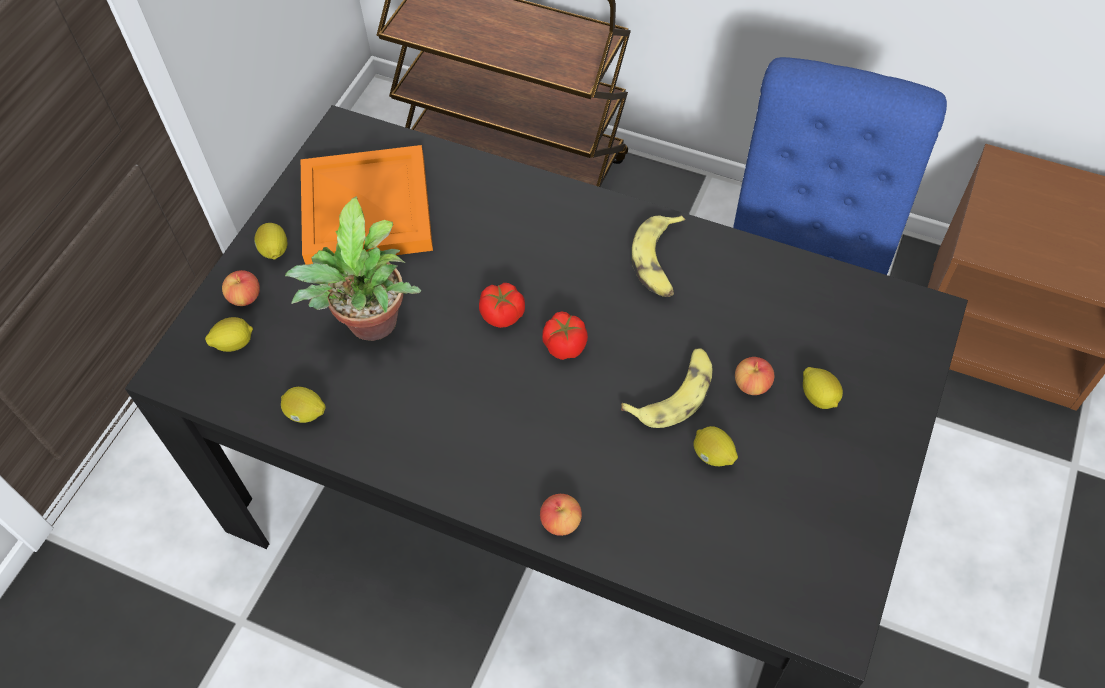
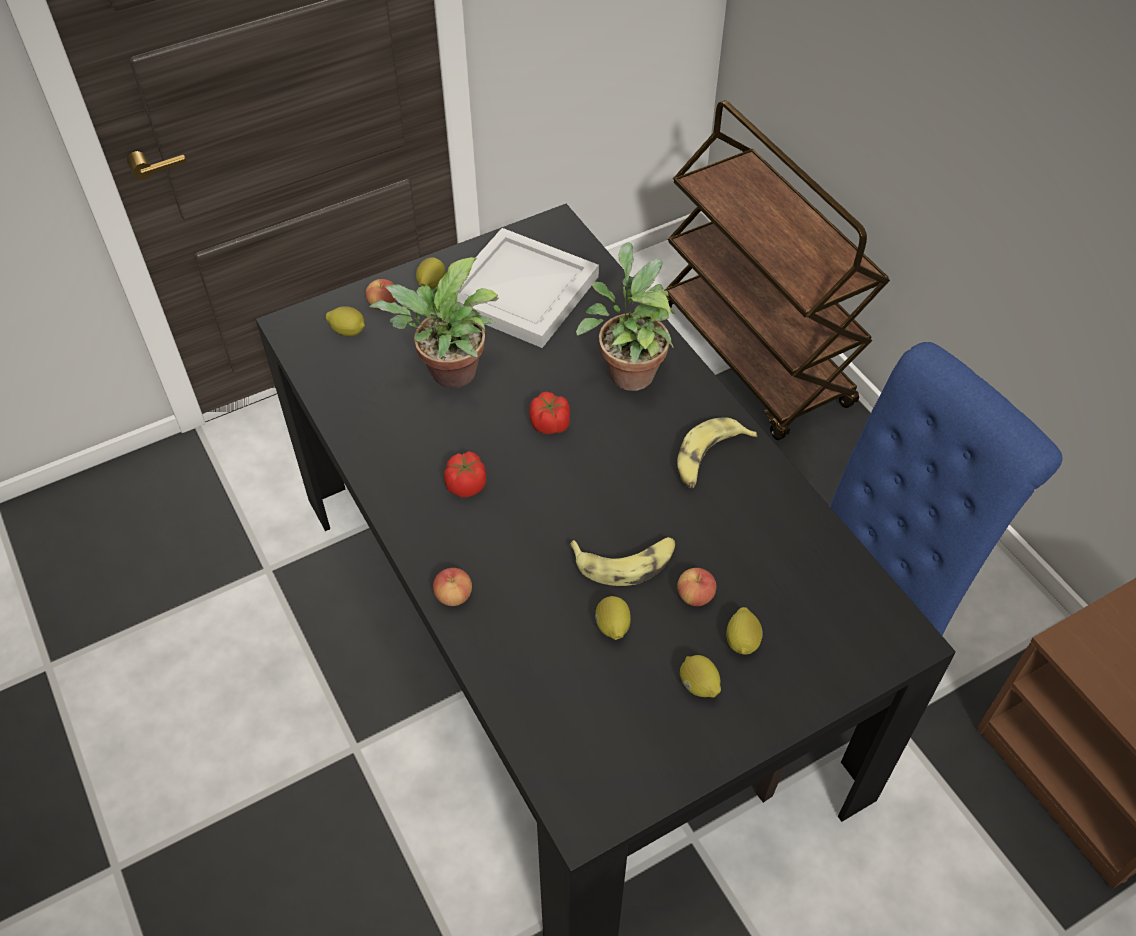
camera: 35 degrees right, 5 degrees down
lemon [281,387,326,423] -> lemon moved to [680,655,721,698]
orange tray [301,145,433,265] -> white tray [457,228,599,348]
tomato [542,311,588,360] -> tomato moved to [444,451,486,497]
none -> potted plant [576,242,675,391]

